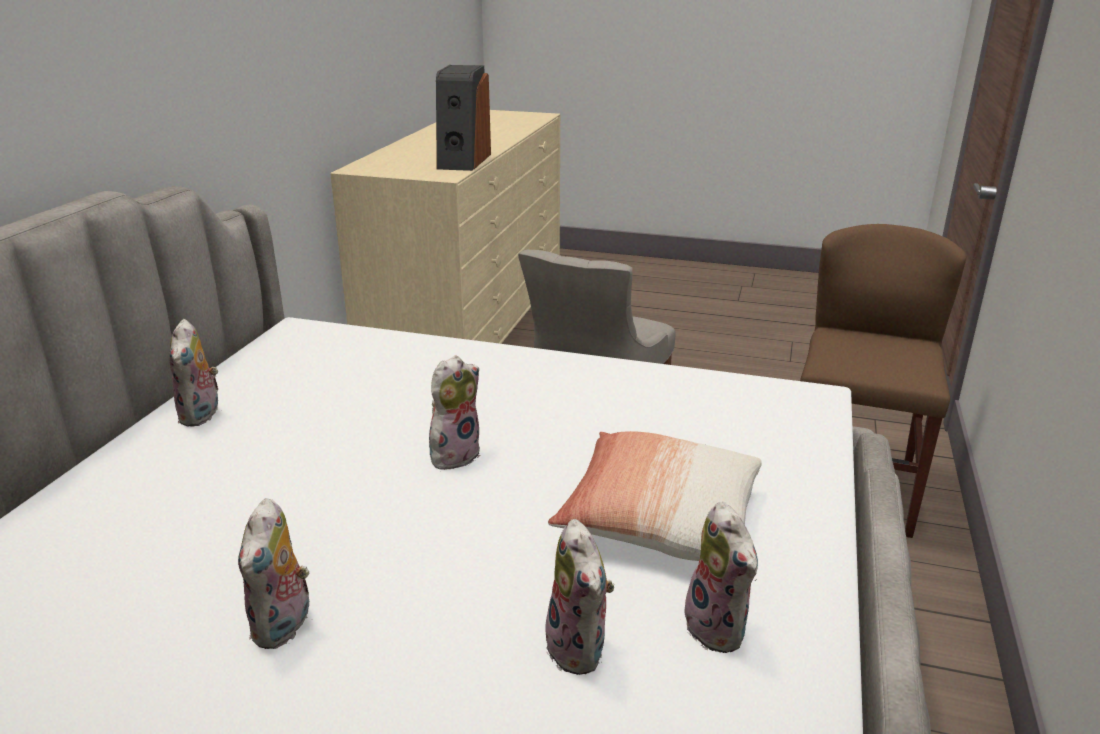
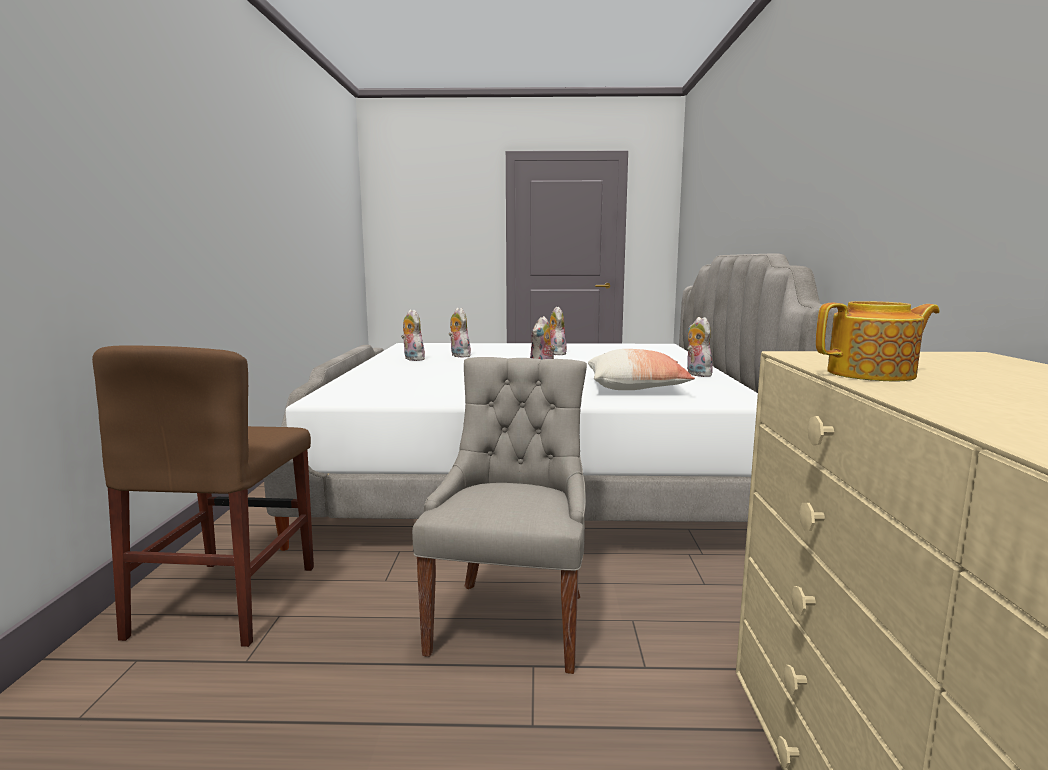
camera: 165 degrees right, 15 degrees down
speaker [436,65,491,171] -> teapot [816,301,940,381]
pillow [548,431,762,561] -> pillow moved to [588,349,695,390]

